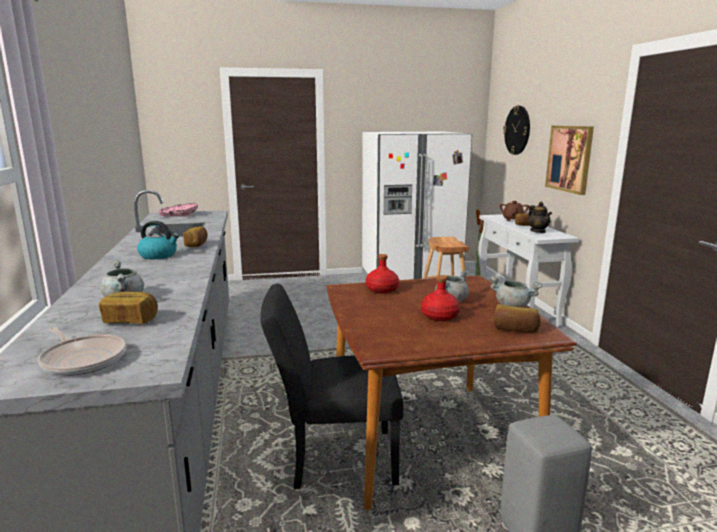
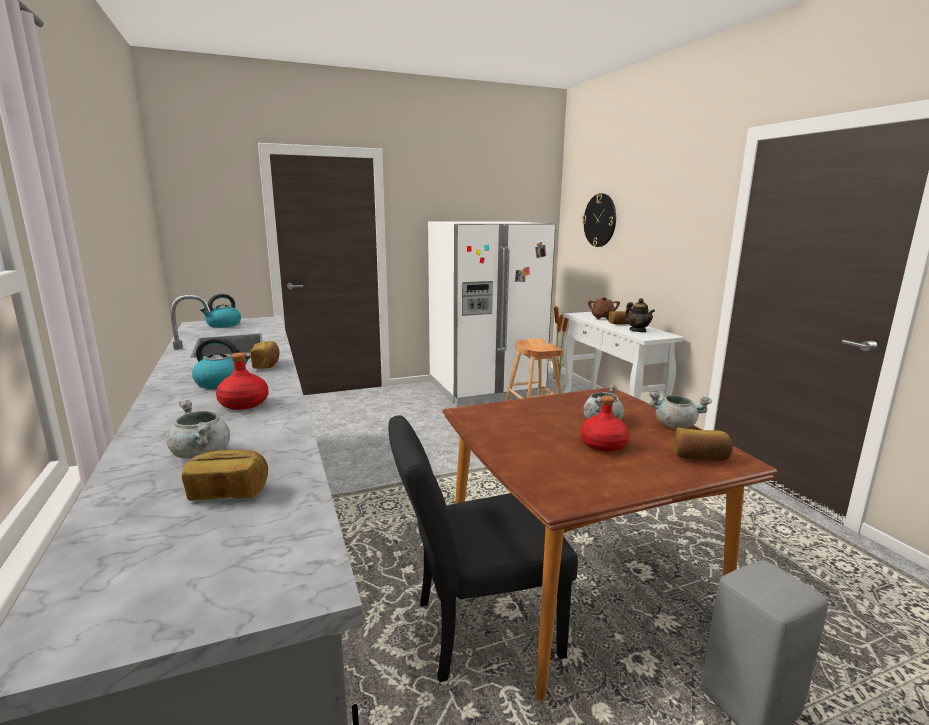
camera: 10 degrees left, 0 degrees up
frying pan [38,327,126,376] -> none
pink bowl [158,203,198,217] -> kettle [200,294,241,328]
red bottle [366,254,399,293] -> red bottle moved to [216,352,269,410]
picture [545,126,594,195] -> none

